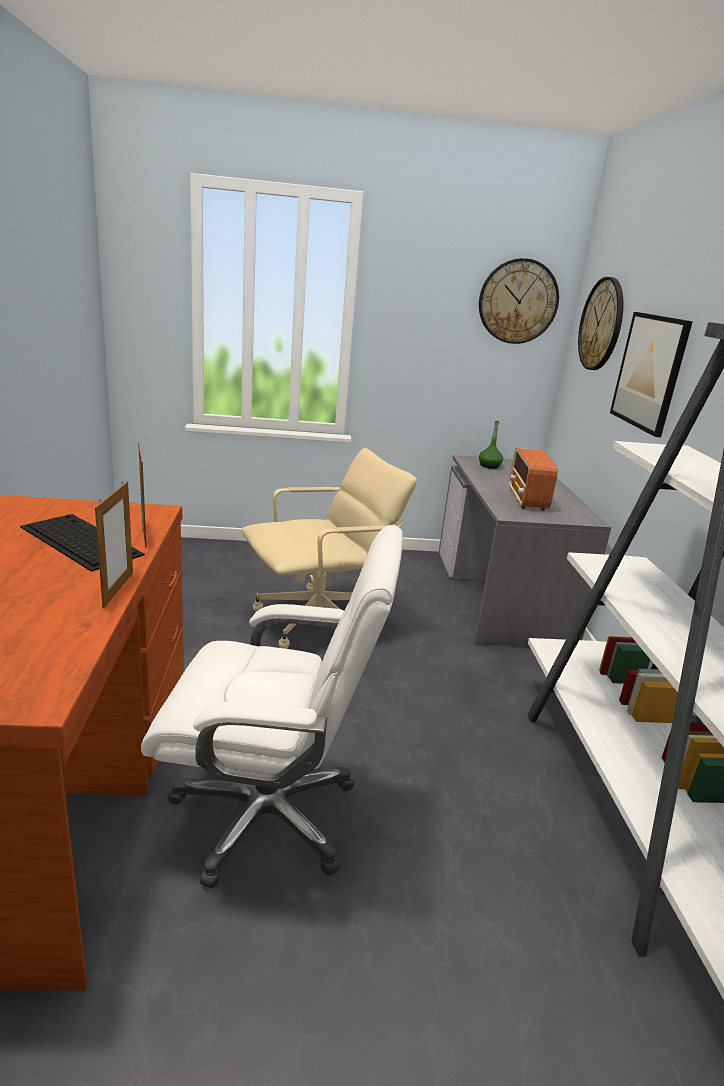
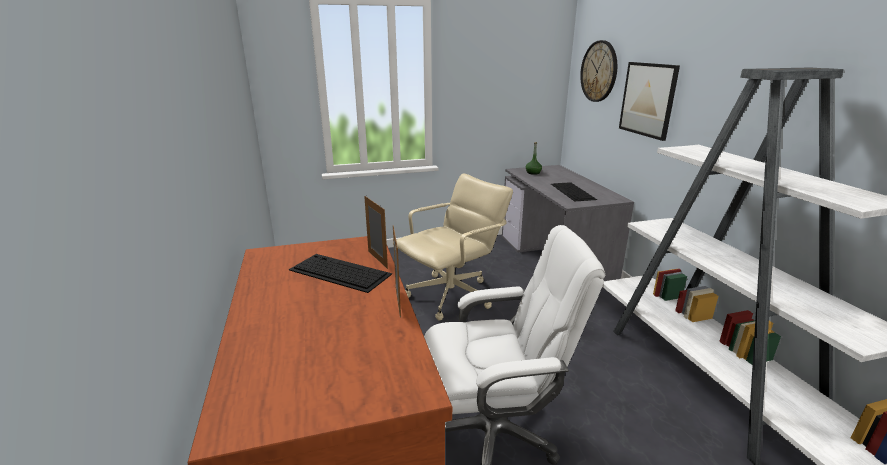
camera: 10 degrees left, 0 degrees up
wall clock [479,258,559,344] -> none
radio [509,448,558,510] -> keyboard [551,182,597,202]

